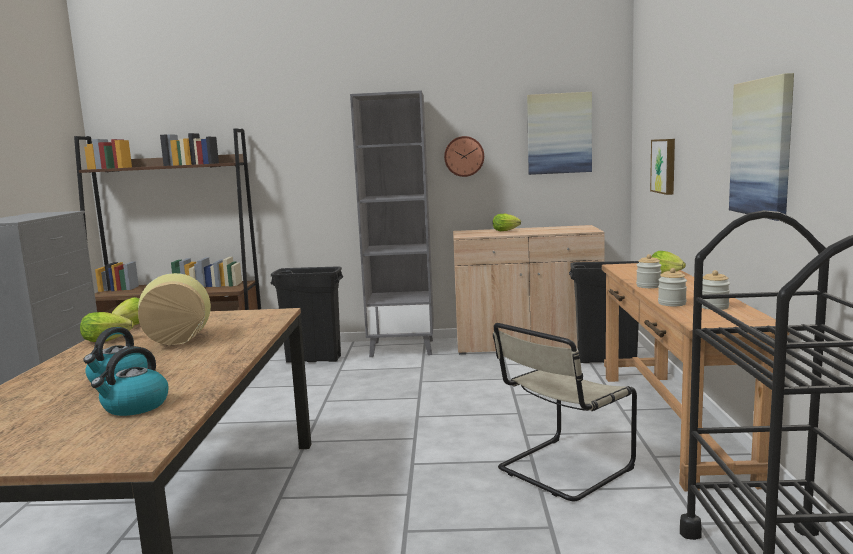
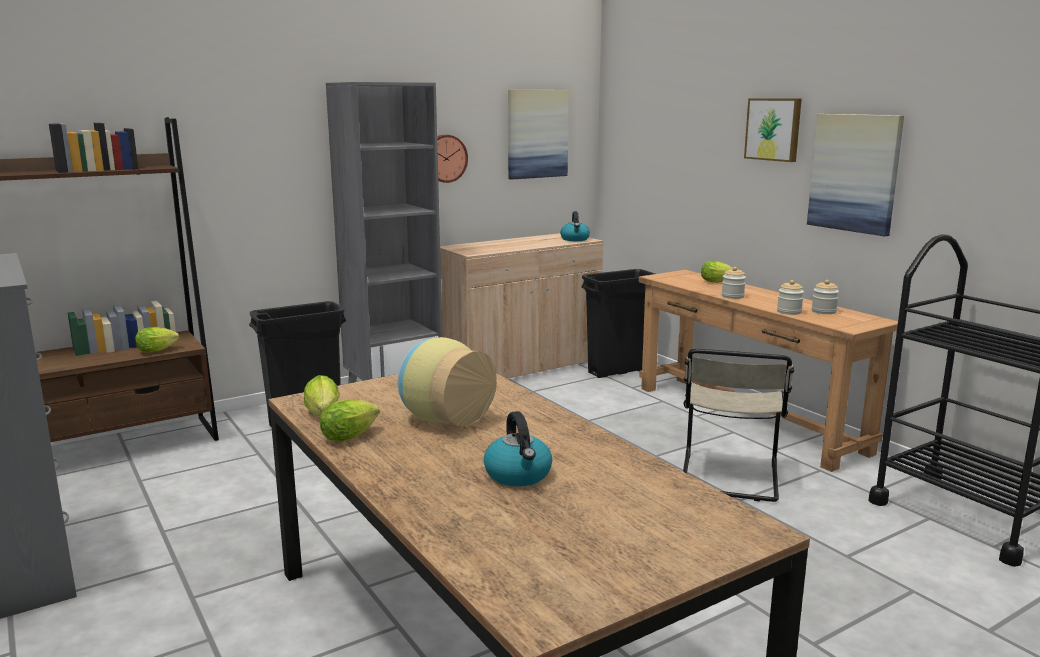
camera: 35 degrees left, 5 degrees up
kettle [91,346,168,416] -> kettle moved to [560,211,590,241]
lettuce [493,214,521,231] -> lettuce moved to [135,327,179,353]
picture [650,139,675,195] -> picture moved to [744,98,802,162]

